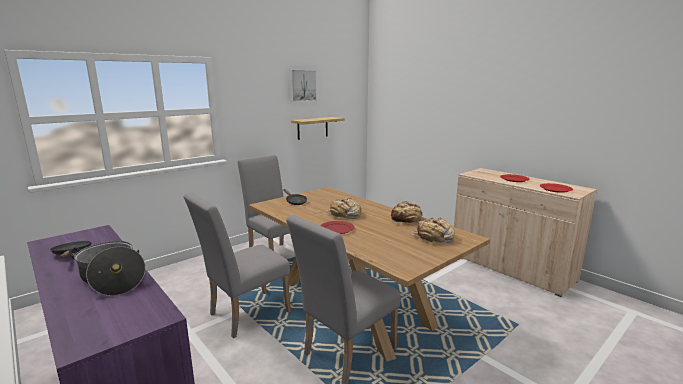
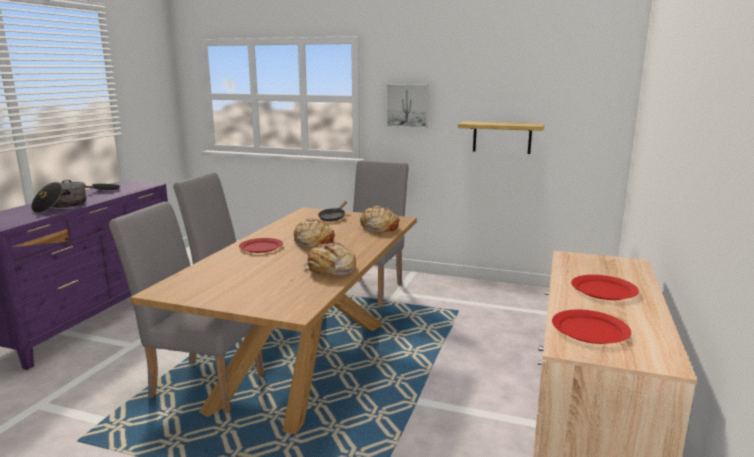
camera: 60 degrees right, 0 degrees up
picture [290,70,317,102] -> picture moved to [386,84,429,128]
bread [411,218,455,243] -> bread moved to [360,206,400,233]

